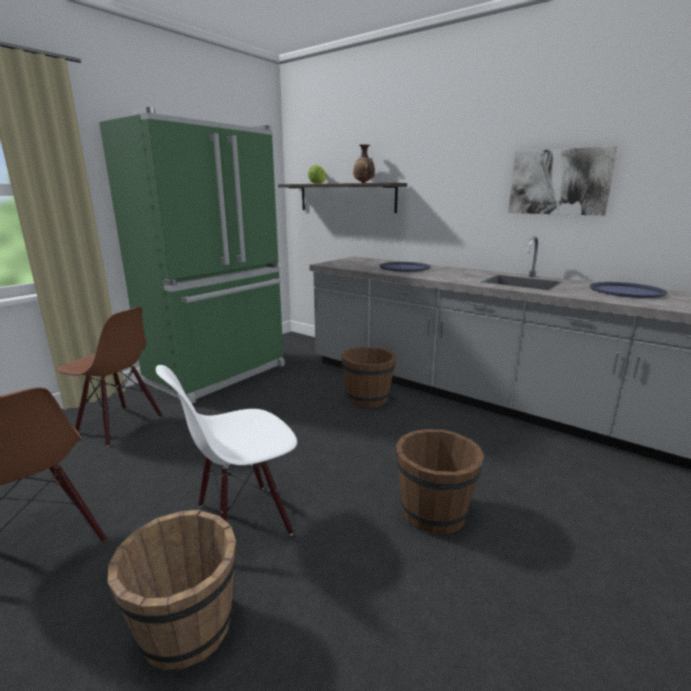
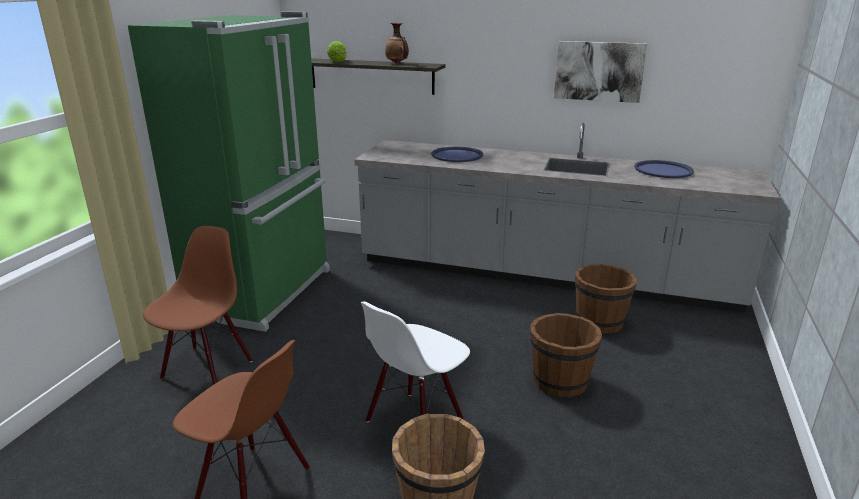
camera: 20 degrees left, 5 degrees up
brown chair [56,307,162,447] -> brown chair turned 75 degrees counterclockwise [143,226,252,385]
brown bucket [342,347,396,408] -> brown bucket moved to [575,264,637,333]

